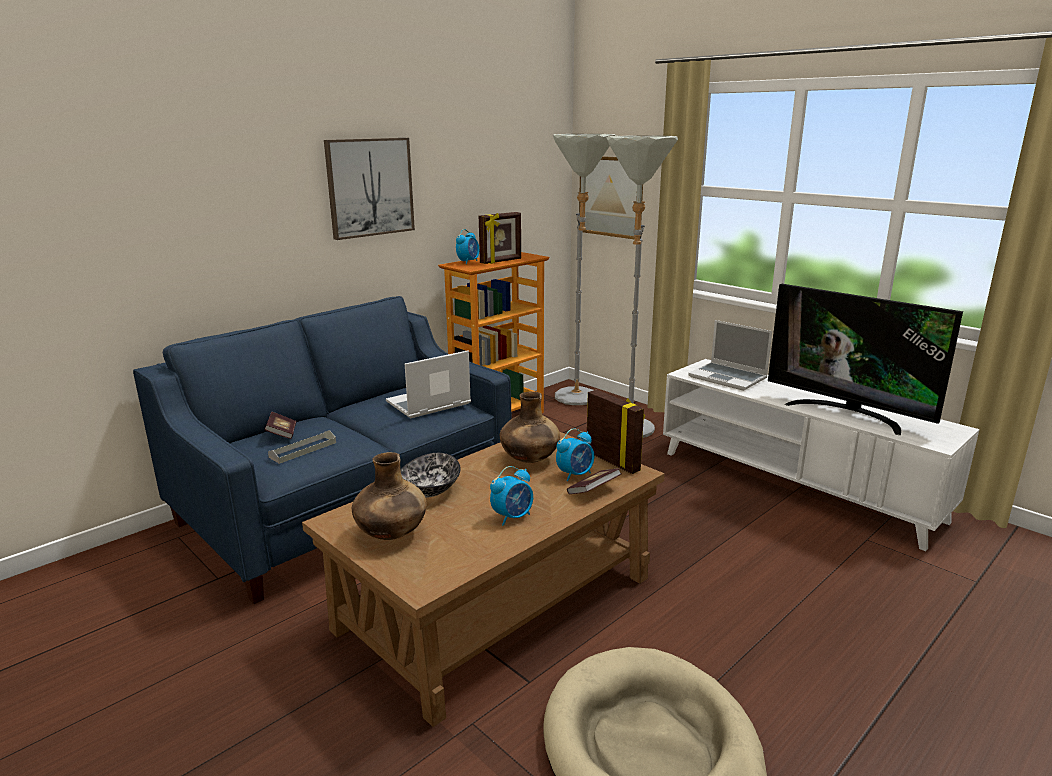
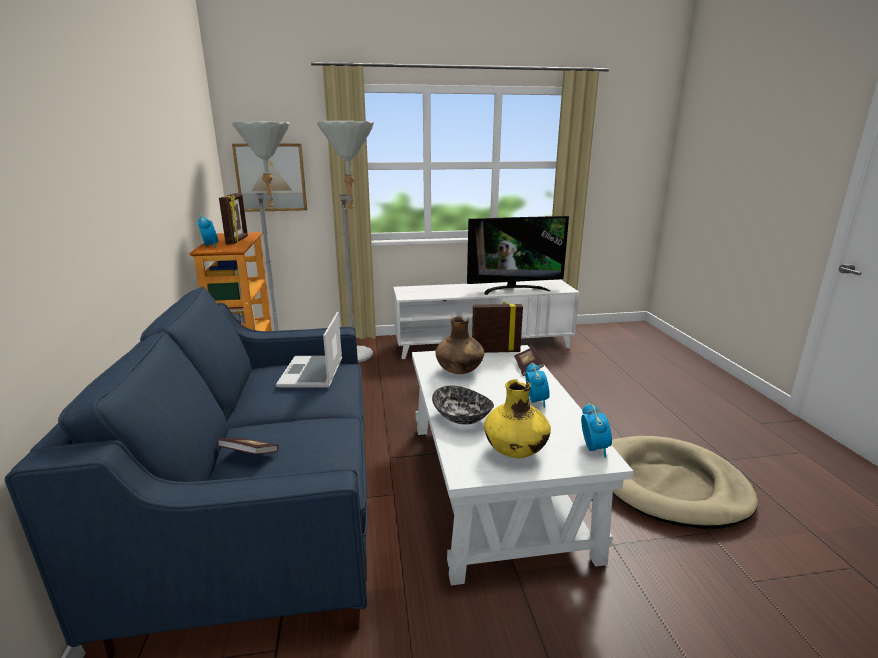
camera: 55 degrees left, 0 degrees up
grey tray [268,430,336,464] -> none
brown coffee table [302,431,665,727] -> white coffee table [412,345,633,586]
picture [324,138,415,240] -> none
brown vase [352,452,427,540] -> yellow vase [484,379,551,458]
alarm clock [556,428,594,481] -> alarm clock moved to [581,403,612,458]
laptop [688,320,772,391] -> none

